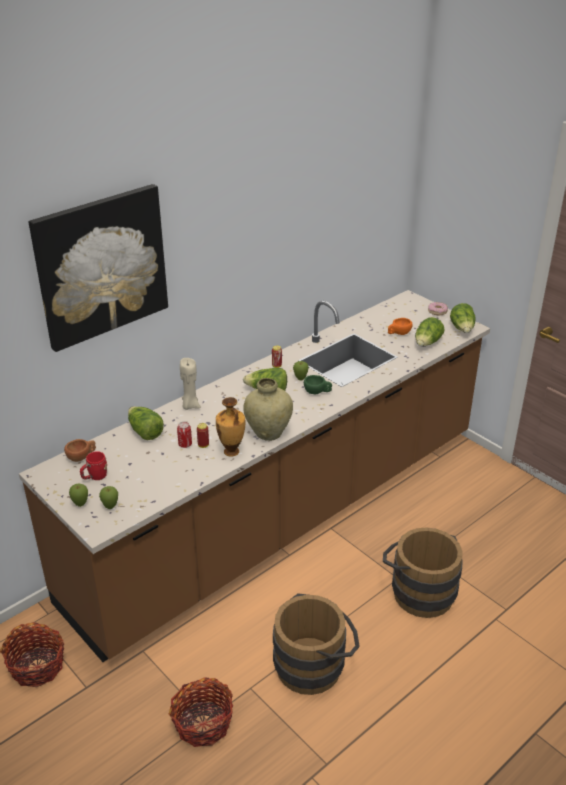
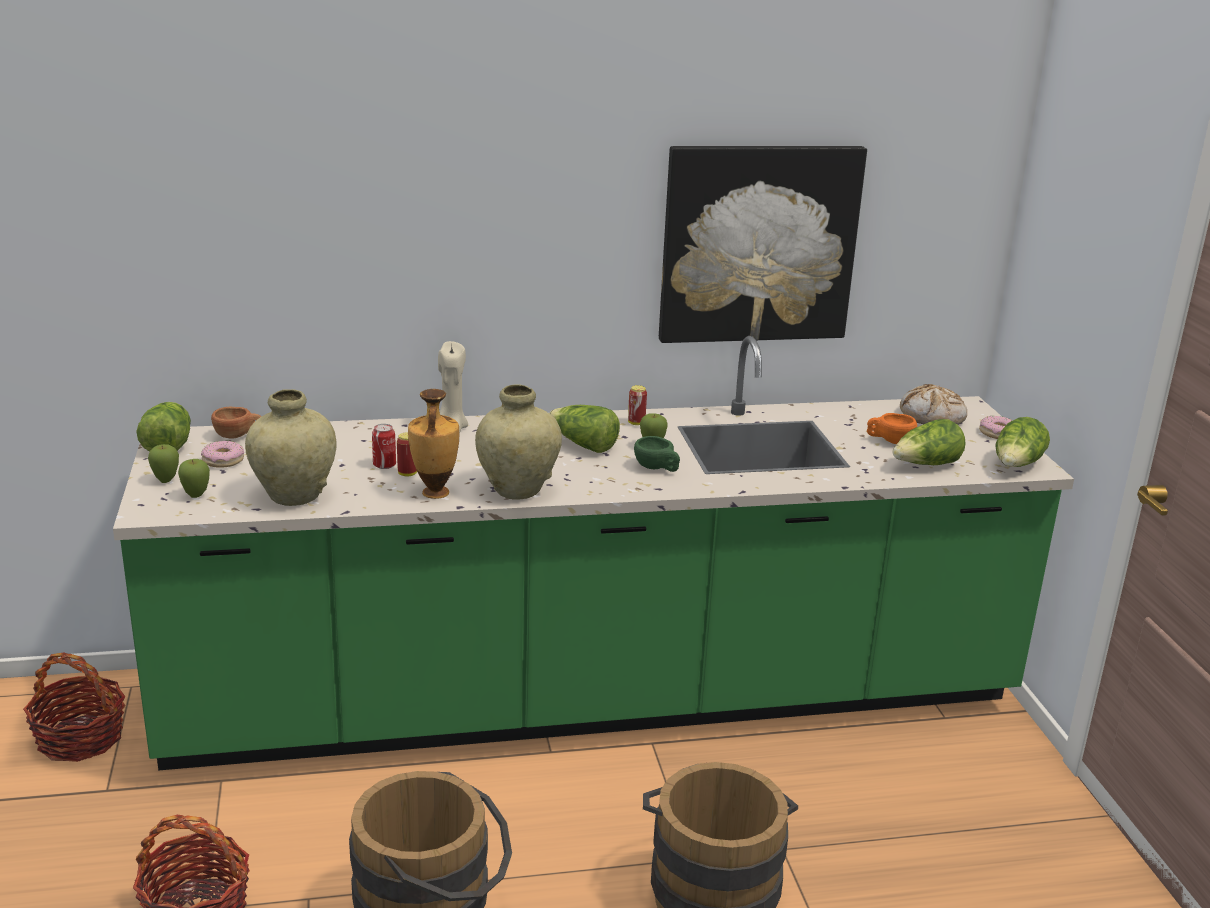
camera: 30 degrees right, 10 degrees down
brown counter [19,290,490,662] -> green counter [113,336,1074,771]
picture [29,184,168,352] -> picture moved to [659,146,867,343]
red mug [80,451,107,480] -> donut [201,441,244,468]
lettuce [128,406,164,440] -> lettuce moved to [136,402,191,452]
none -> beige vase [245,389,337,506]
none -> bread [900,384,967,425]

